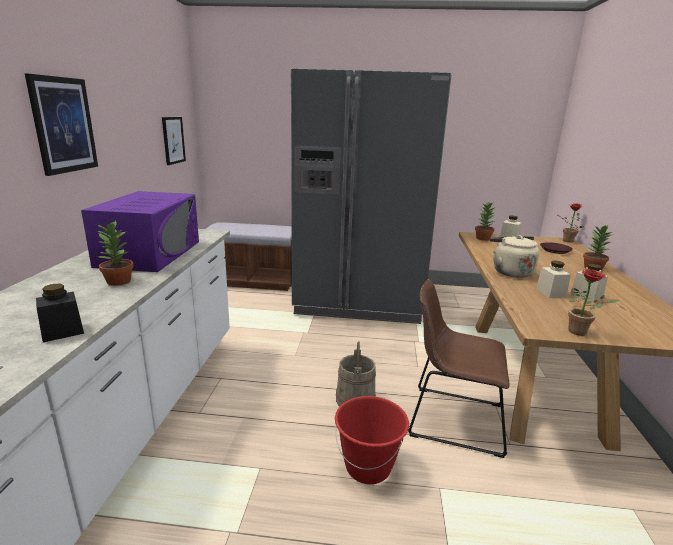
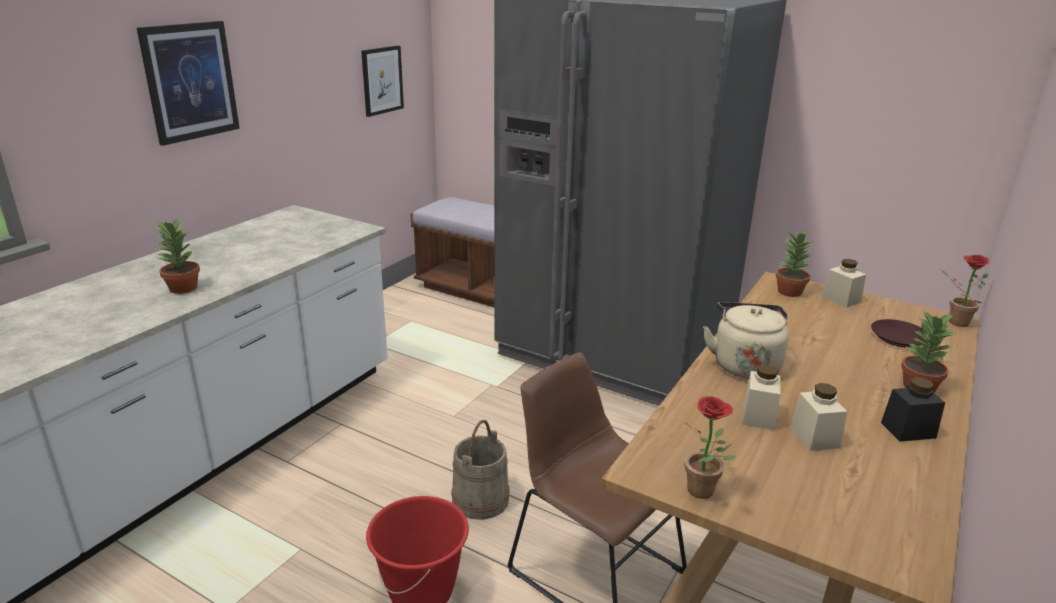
camera: 25 degrees right, 5 degrees up
black jar [36,284,84,342] -> black jar moved to [881,377,945,442]
purple microwave [81,191,199,272] -> none

